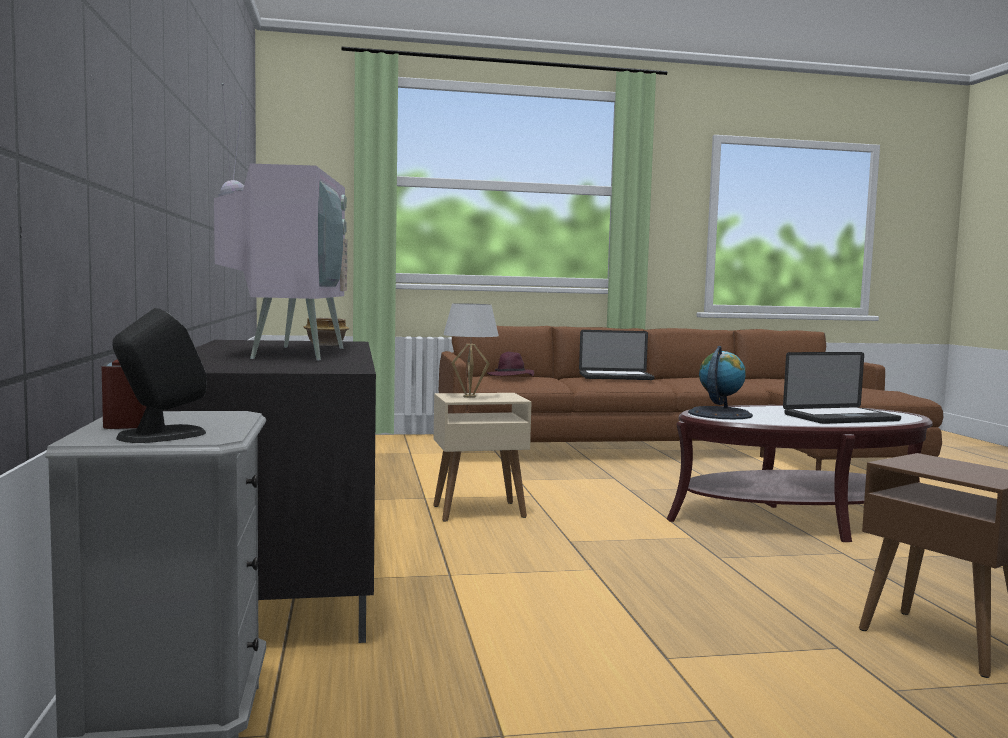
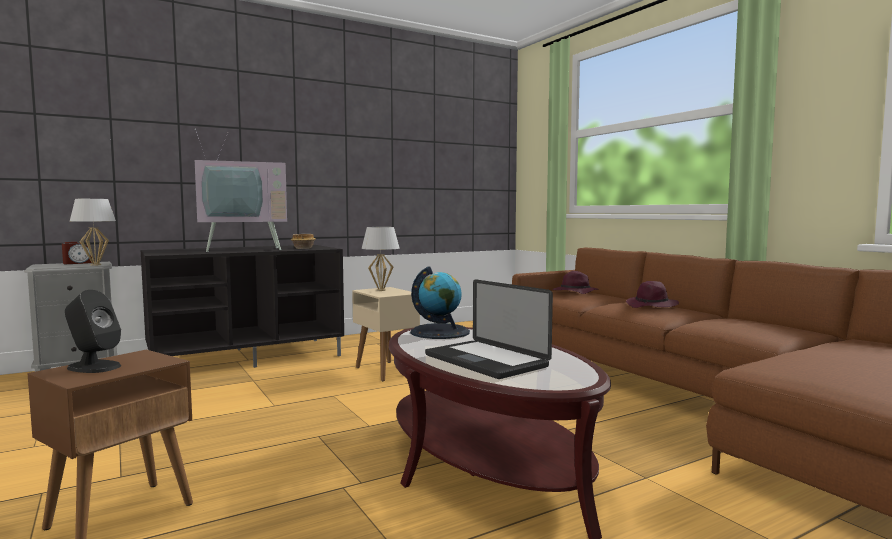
camera: 70 degrees right, 0 degrees up
black speaker [112,308,207,443] -> black speaker moved to [65,290,121,373]
laptop [579,330,655,380] -> purple hat [626,281,679,308]
none -> white table lamp [70,199,116,266]

